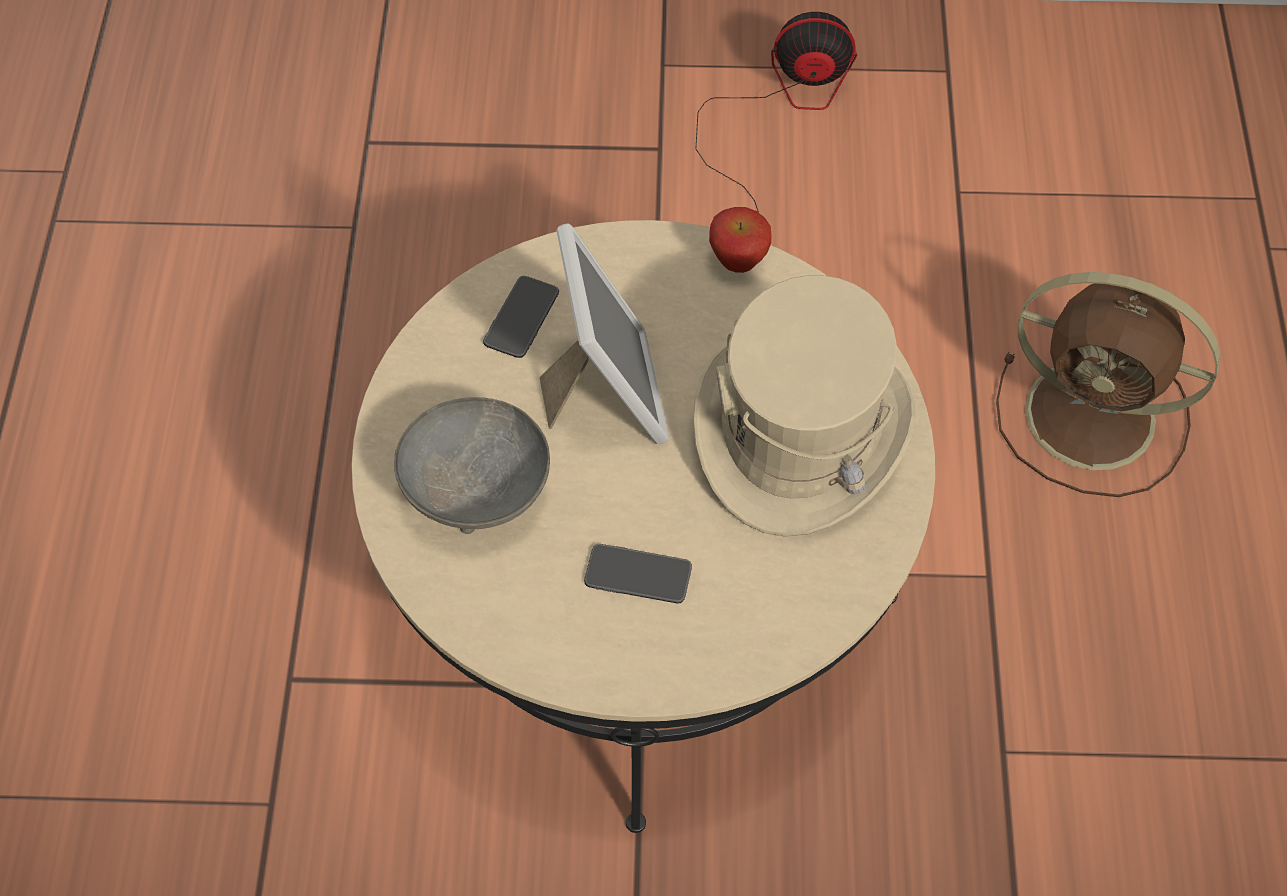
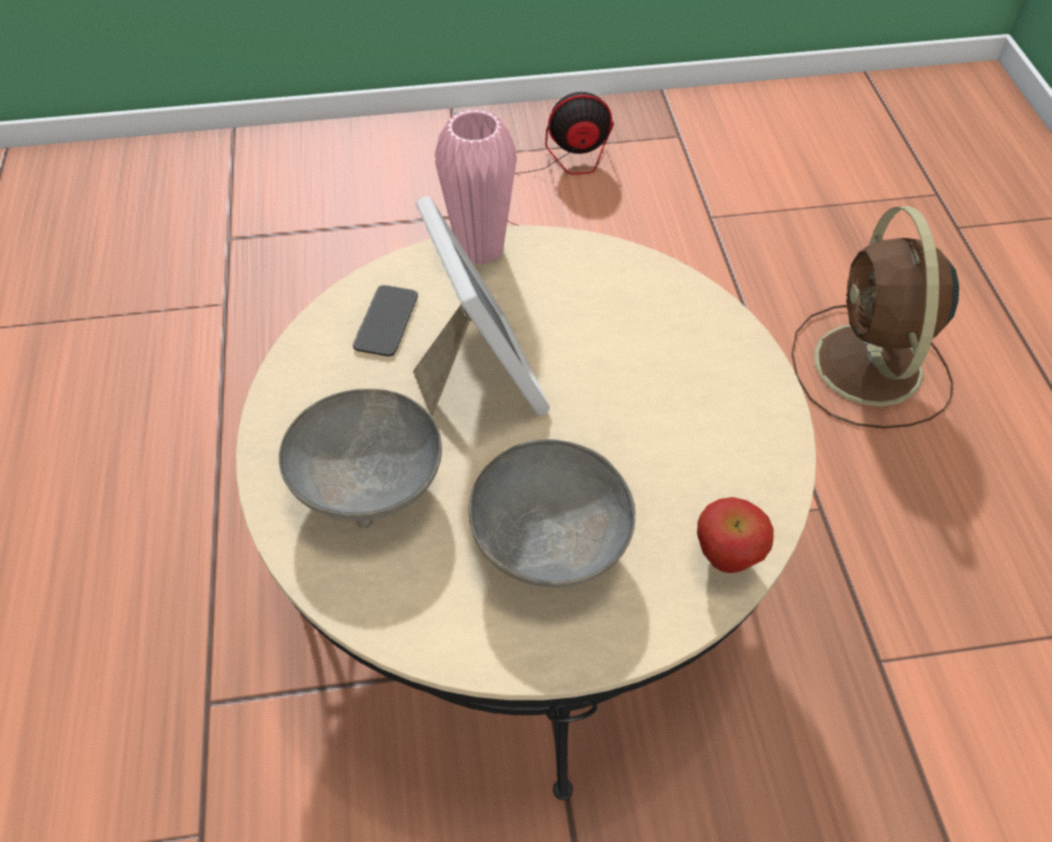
camera: 10 degrees left, 5 degrees down
phone [584,544,692,603] -> grey bowl [468,439,635,588]
beige hat [693,275,916,537] -> none
apple [709,207,771,273] -> apple moved to [697,497,774,573]
brown fan [996,272,1221,497] -> brown fan turned 75 degrees clockwise [791,206,959,429]
none -> pink vase [435,109,517,265]

